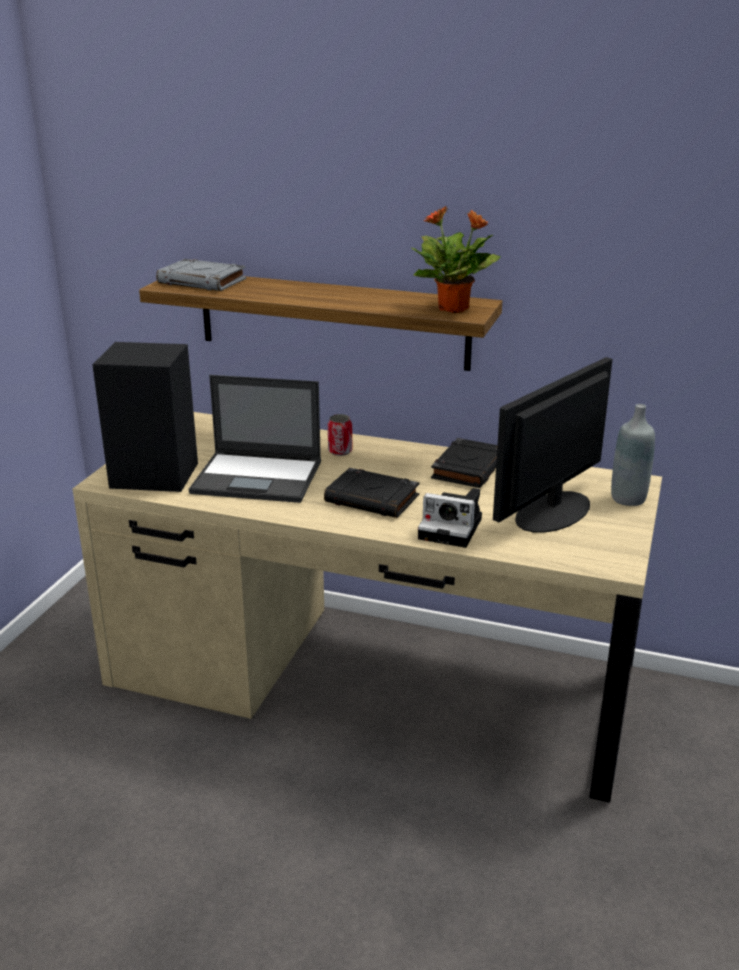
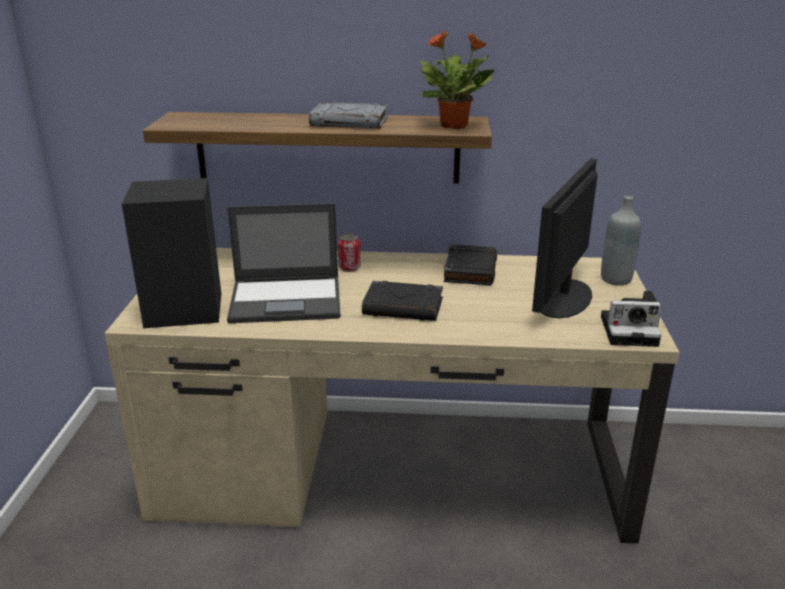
camera: 15 degrees left, 0 degrees up
grey book [156,259,246,291] -> grey book moved to [309,102,388,129]
camera [418,488,482,548] -> camera moved to [601,291,662,347]

